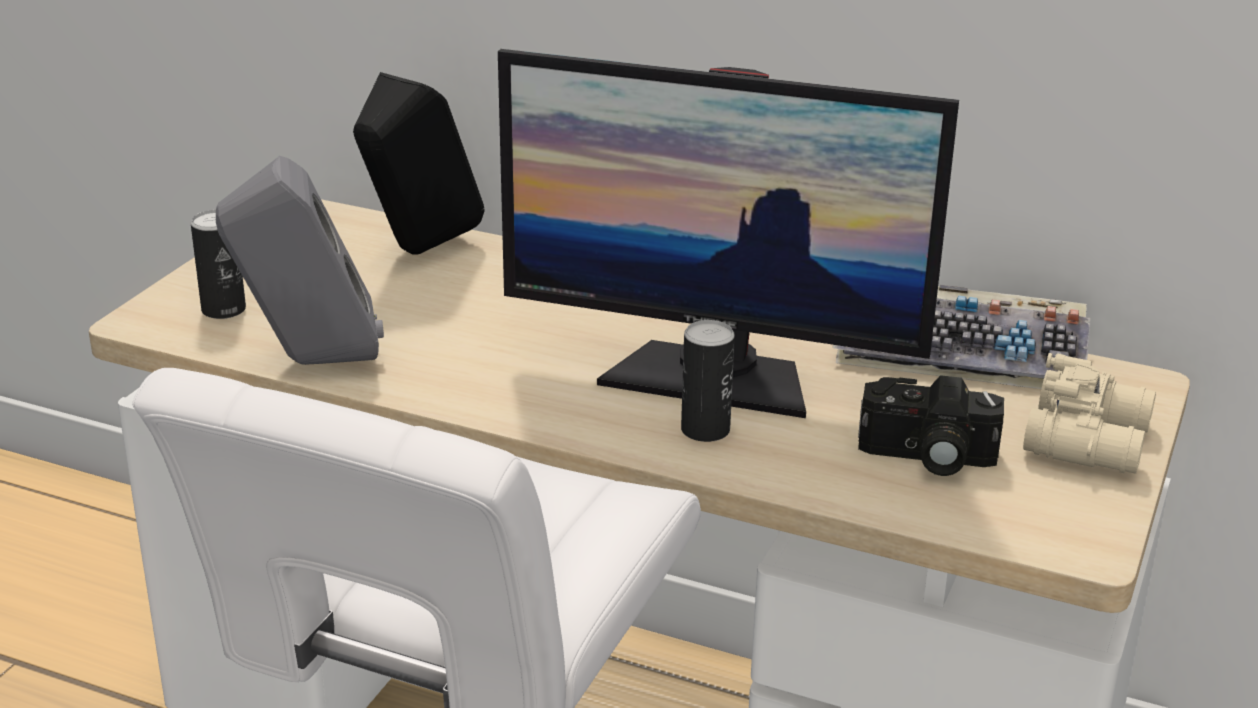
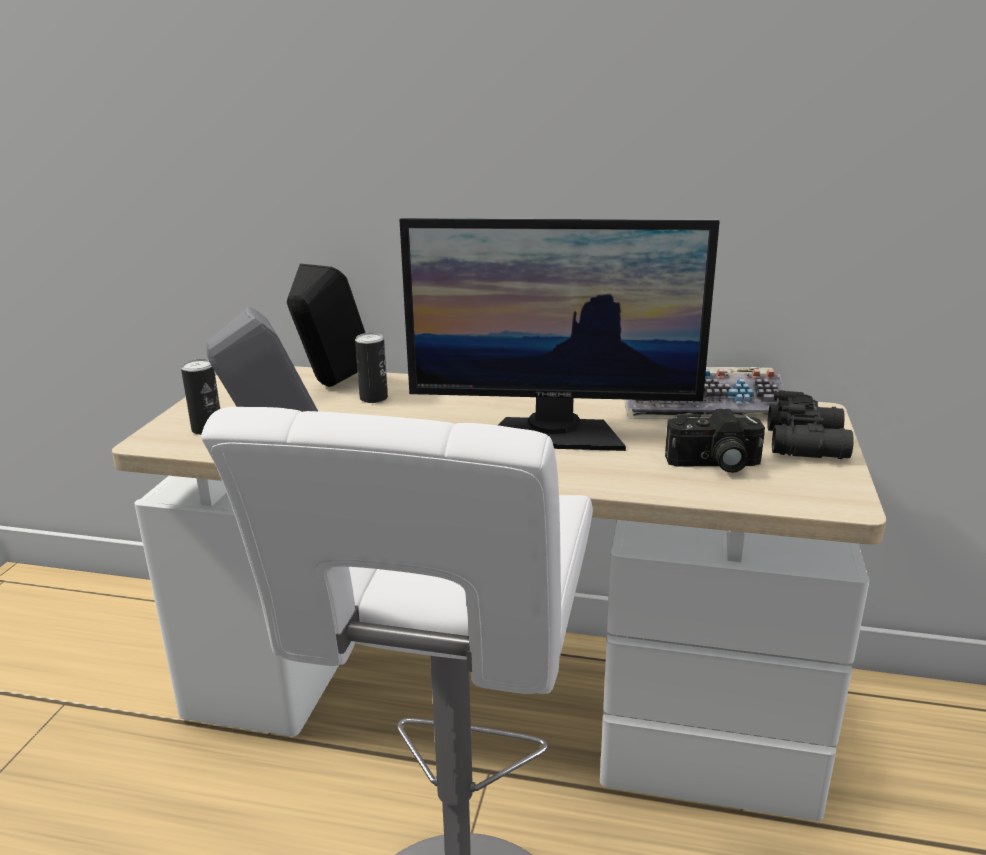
camera: 10 degrees left, 5 degrees down
can [681,320,735,442] -> can moved to [355,333,388,403]
beige binoculars [1023,353,1156,474] -> black binoculars [768,390,853,459]

